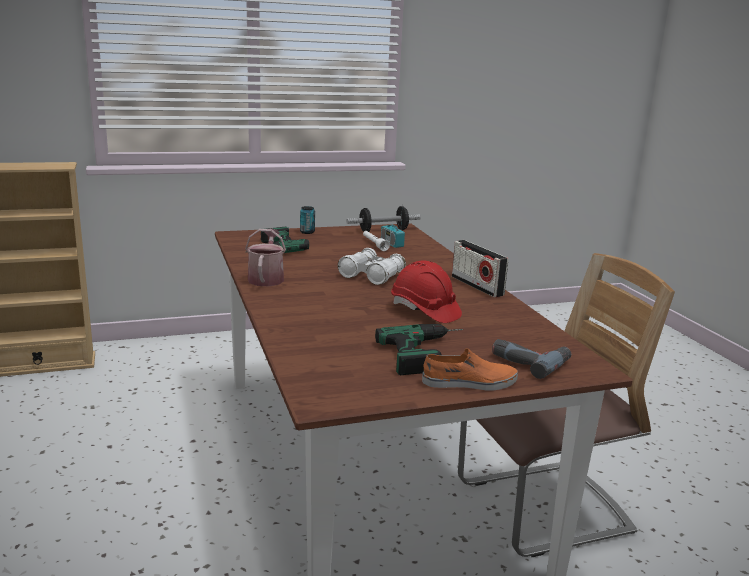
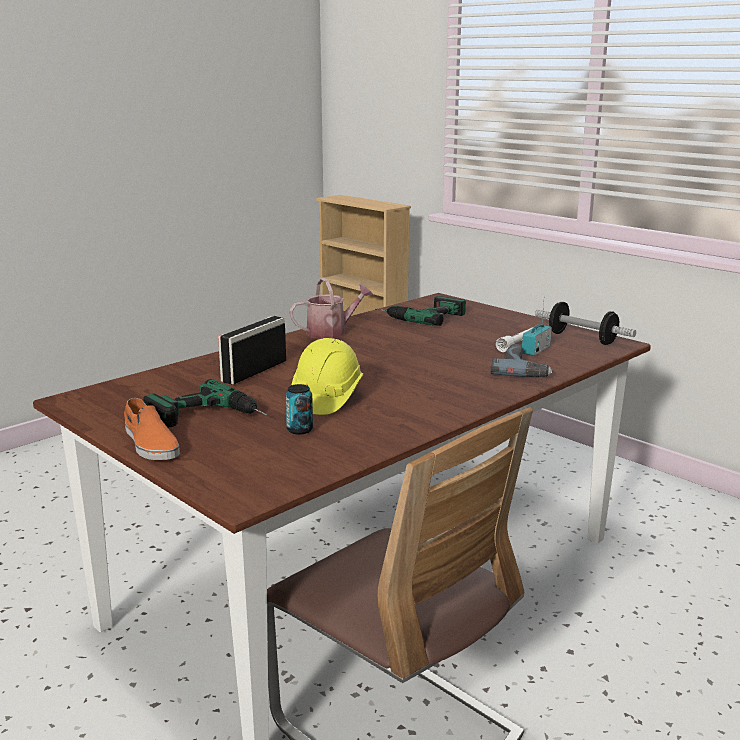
camera: 65 degrees right, 0 degrees up
can [300,206,315,234] -> can moved to [285,384,313,435]
white binoculars [338,248,406,285] -> none
red hard hat [391,260,462,323] -> yellow hard hat [292,338,363,415]
radio [452,240,508,297] -> radio moved to [218,316,286,385]
power drill [492,339,571,379] -> power drill moved to [491,344,552,377]

